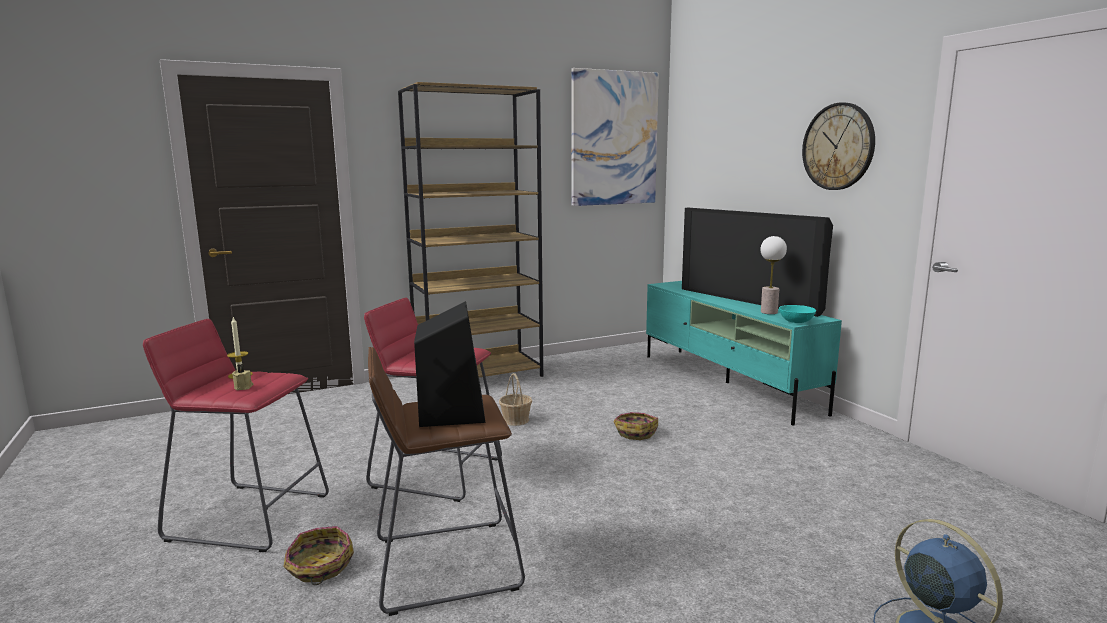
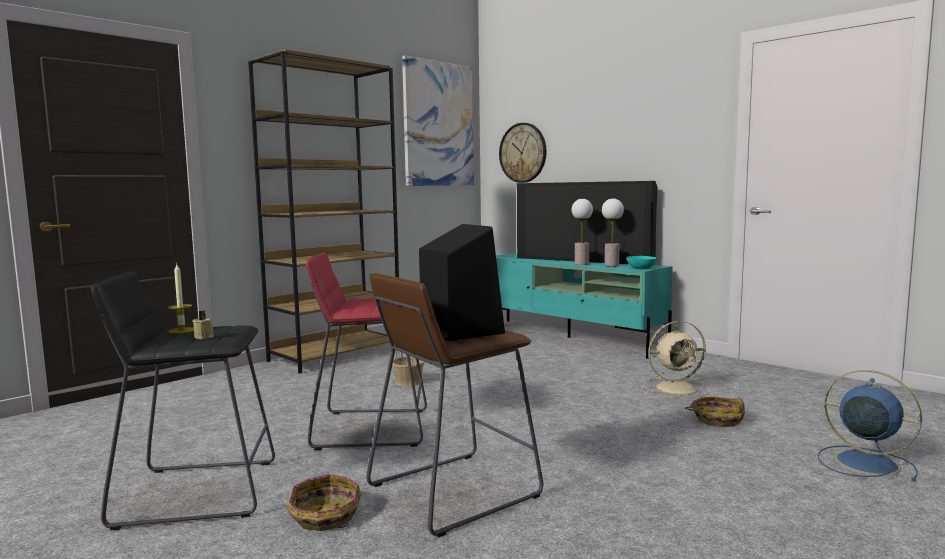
camera: 20 degrees left, 5 degrees down
red stool [143,319,329,552] -> black stool [91,272,275,530]
basket [614,412,658,440] -> basket moved to [685,397,745,427]
wall clock [802,103,875,190] -> wall clock moved to [499,123,547,183]
none -> table lamp [572,199,593,265]
none -> beige fan [641,321,709,398]

